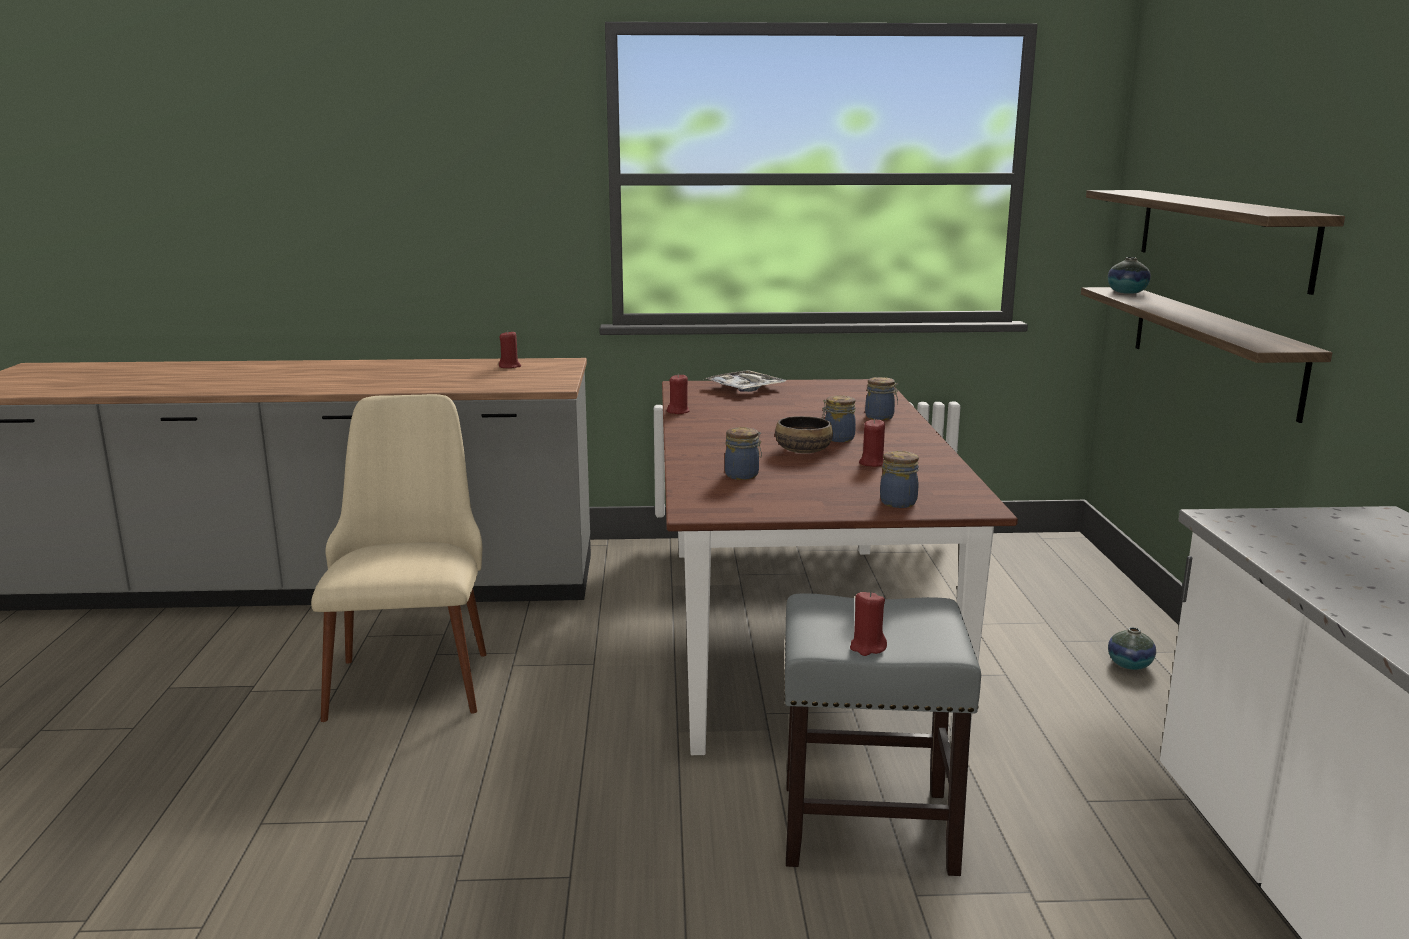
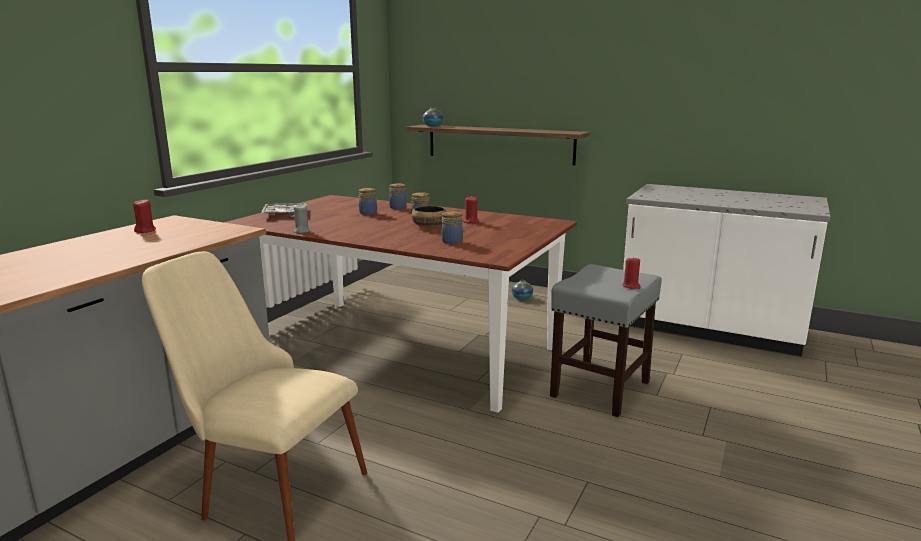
camera: 60 degrees left, 0 degrees up
red candle [667,374,690,414] -> grey candle [294,204,310,233]
jar [880,451,919,508] -> jar moved to [359,188,377,215]
shelf [1086,190,1345,295] -> none

